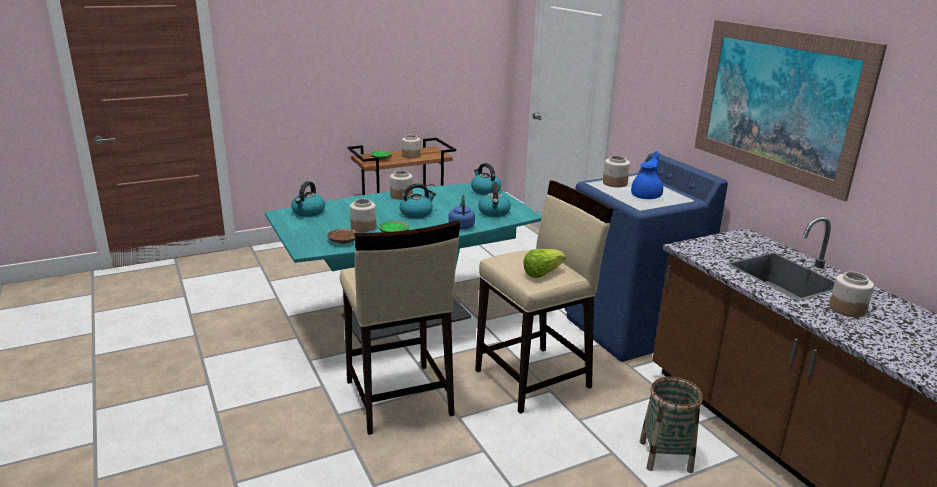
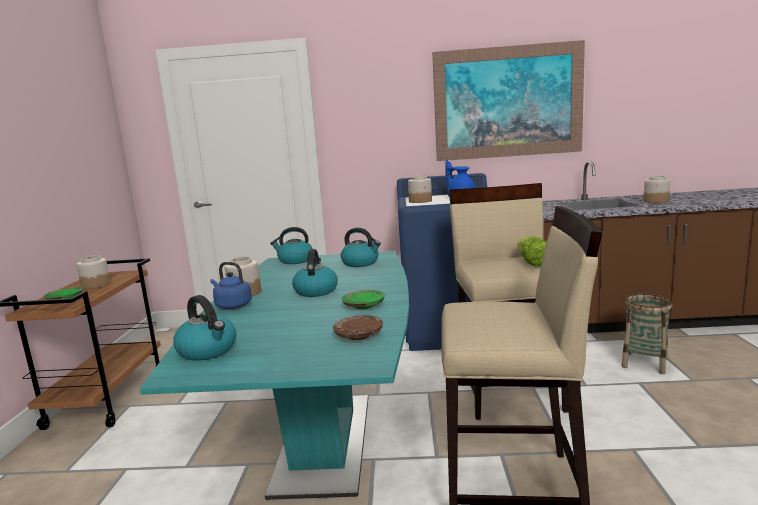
camera: 60 degrees left, 10 degrees down
jar [350,199,376,232] -> none
blue kettle [448,195,475,230] -> blue kettle moved to [211,262,252,309]

